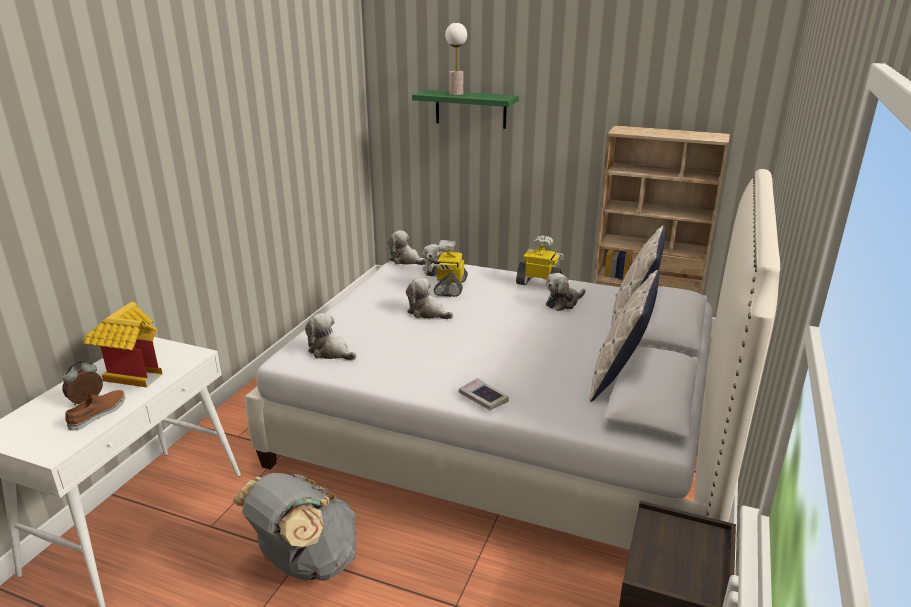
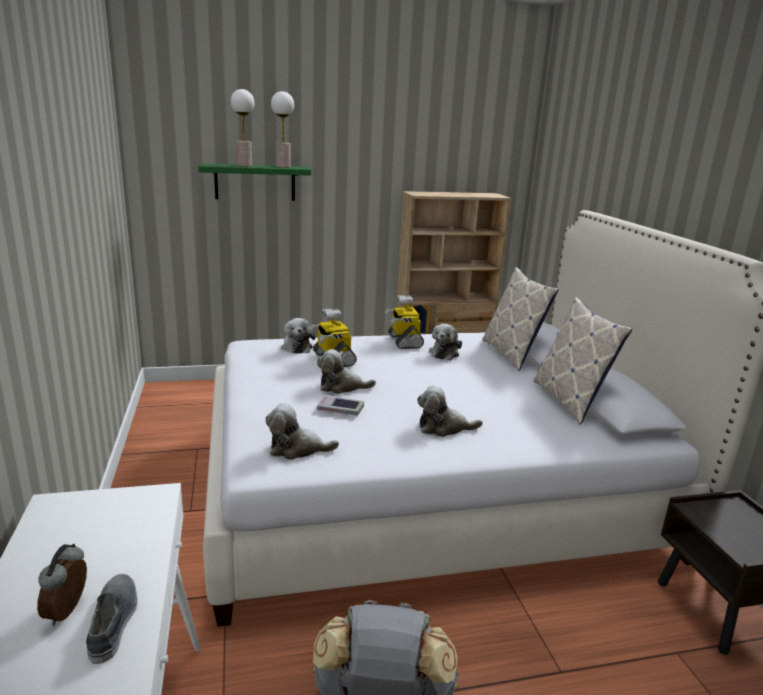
camera: 35 degrees left, 5 degrees down
brown shoe [65,390,125,431] -> grey shoe [86,574,138,664]
toy house [83,302,162,387] -> none
plush toy [387,230,427,265] -> plush toy moved to [417,386,483,437]
book [459,378,509,410] -> book moved to [317,394,364,416]
toy robot [516,235,564,285] -> toy robot turned 90 degrees counterclockwise [385,295,424,349]
none -> table lamp [271,91,294,168]

